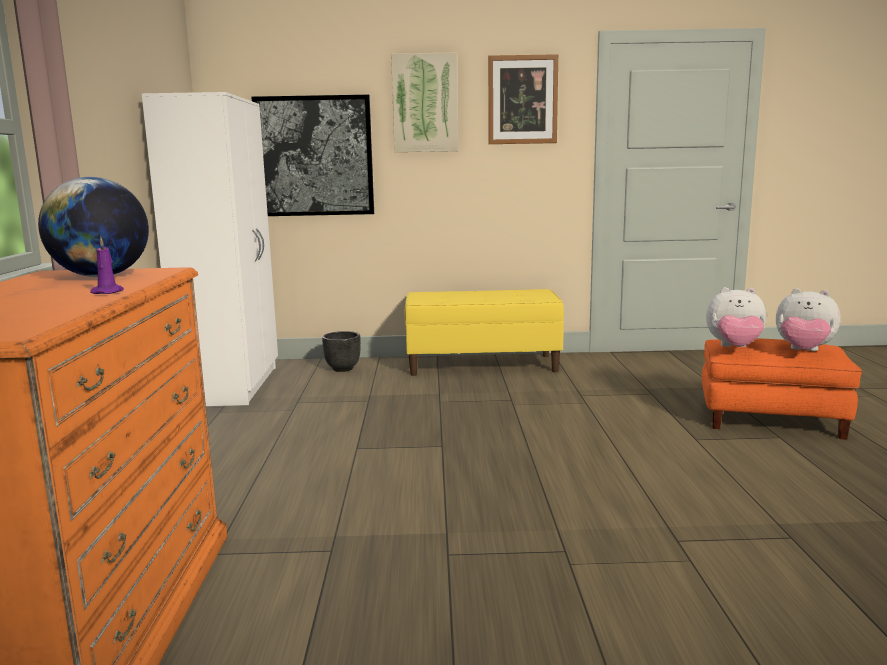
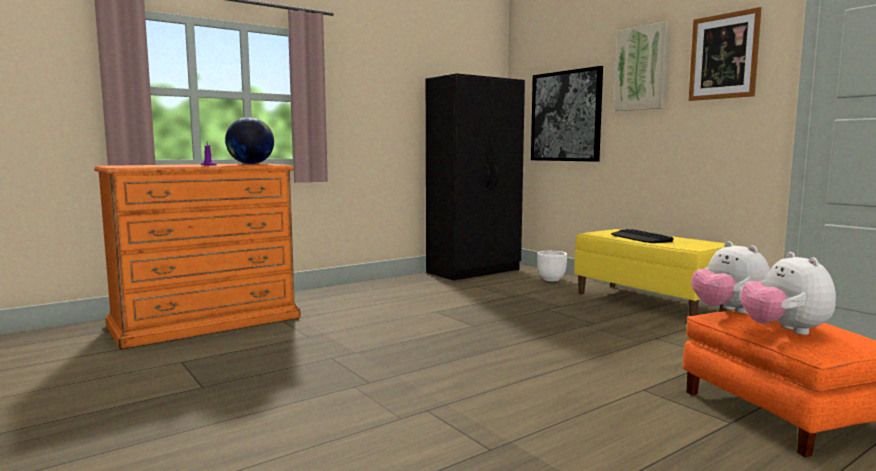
camera: 55 degrees right, 5 degrees down
white wardrobe [142,92,278,406] -> black wardrobe [426,73,525,281]
black planter [322,331,361,372] -> white planter [537,251,567,281]
none -> keyboard [611,229,674,243]

